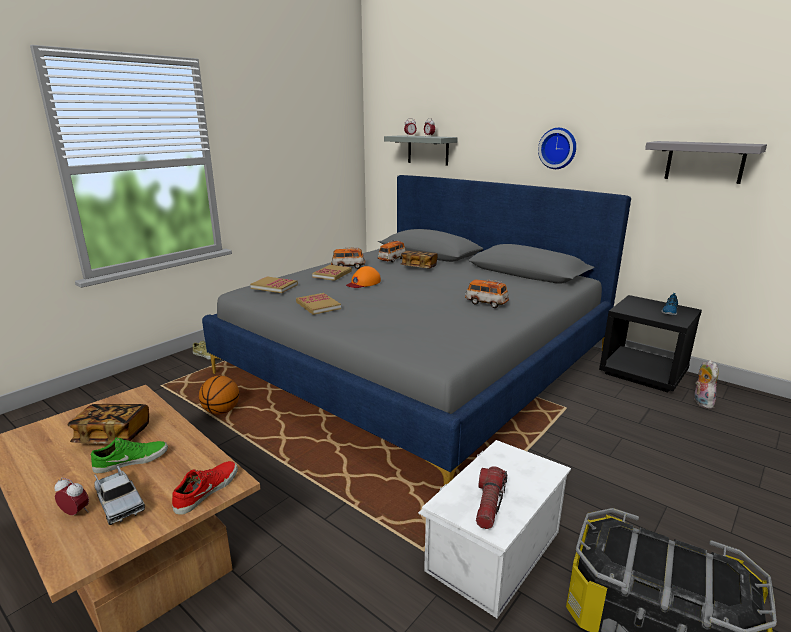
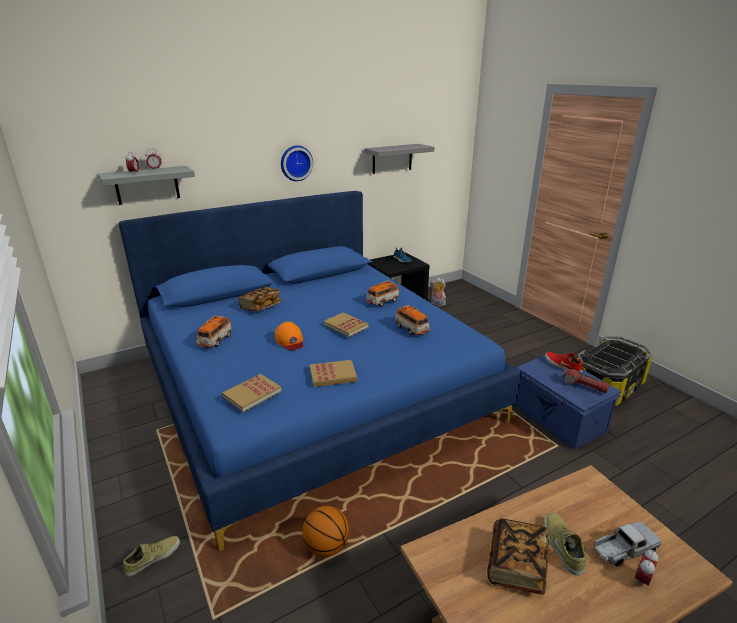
camera: 70 degrees left, 5 degrees up
green shoe [91,437,168,473] -> beige shoe [544,512,587,576]
red shoe [172,461,238,515] -> red shoe moved to [545,352,583,373]
grey bed [202,175,631,485] -> blue bed [119,191,521,551]
book [312,265,352,281] -> book moved to [324,312,369,337]
toy car [378,240,406,263] -> toy car moved to [395,305,430,335]
white storage box [418,440,571,618] -> blue storage box [513,355,621,450]

